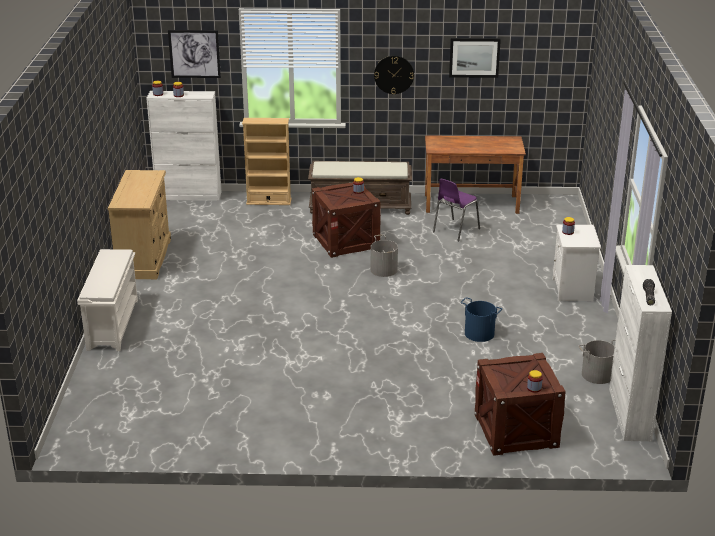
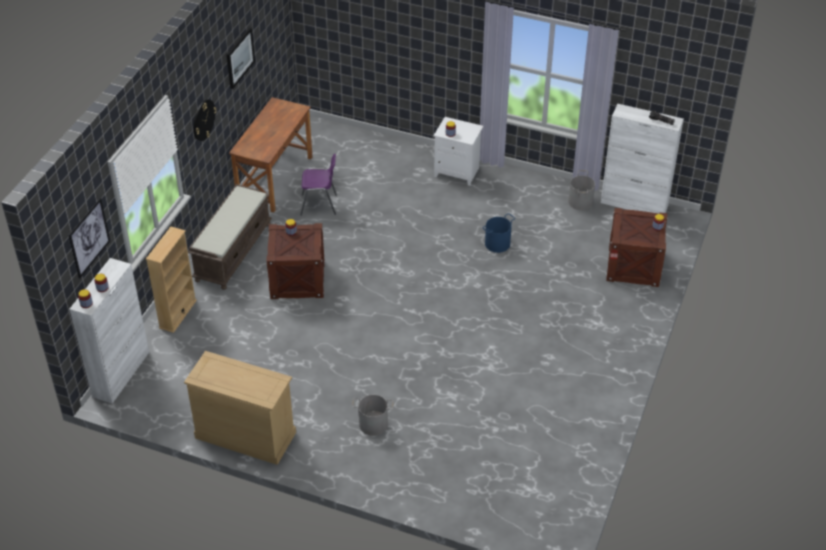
camera: 70 degrees left, 15 degrees up
white shoe rack [77,249,138,351] -> none
grey bucket [371,234,398,277] -> grey bucket moved to [352,395,394,436]
purple chair [433,179,480,242] -> purple chair turned 60 degrees counterclockwise [300,154,337,216]

